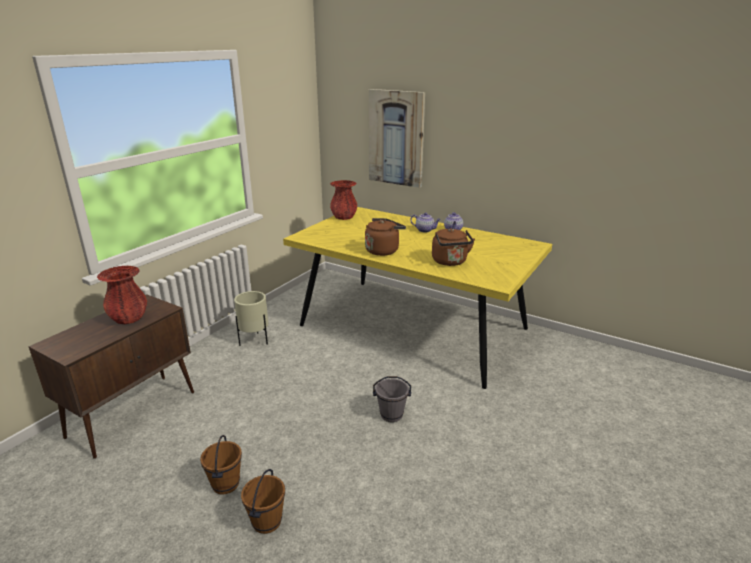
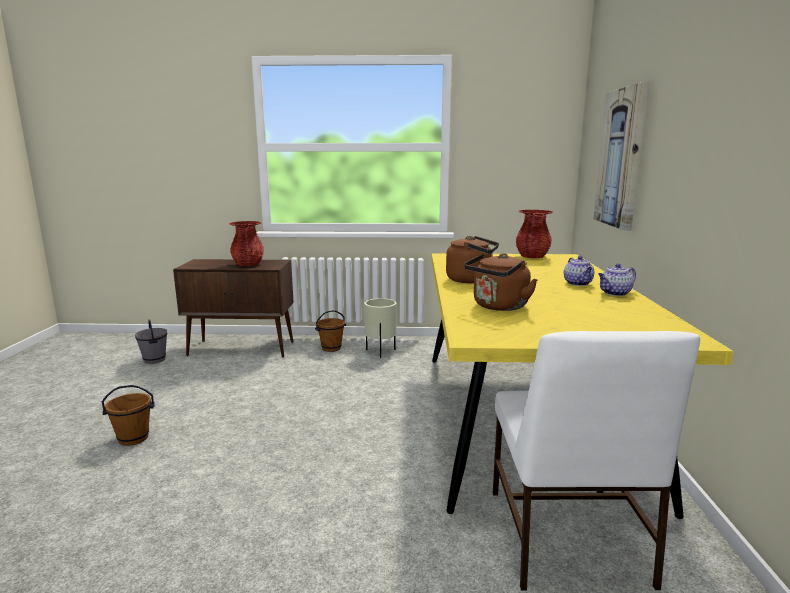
camera: 60 degrees right, 10 degrees down
brown bucket [200,435,242,495] -> brown bucket moved to [315,310,346,352]
grey bucket [373,376,411,422] -> grey bucket moved to [135,319,167,364]
none -> white chair [493,331,700,591]

